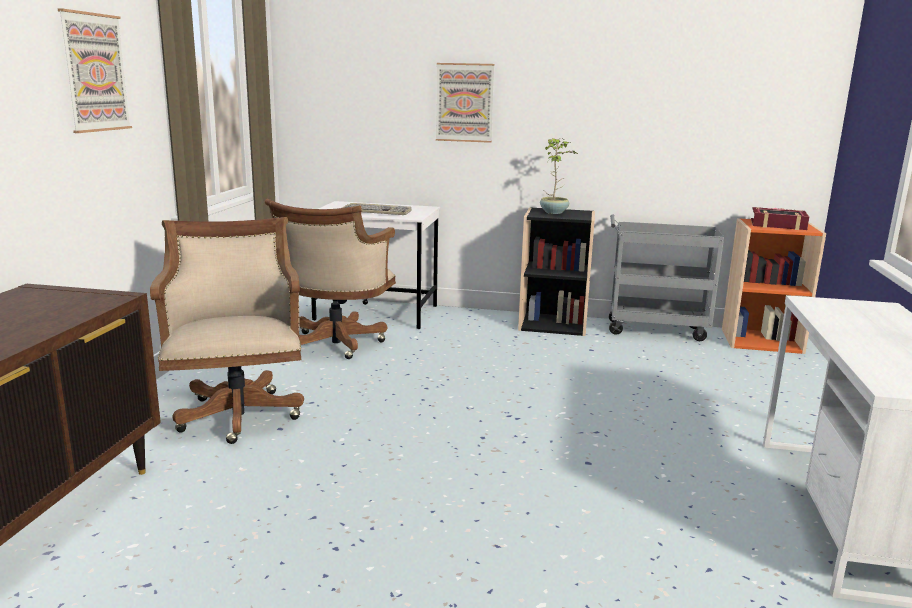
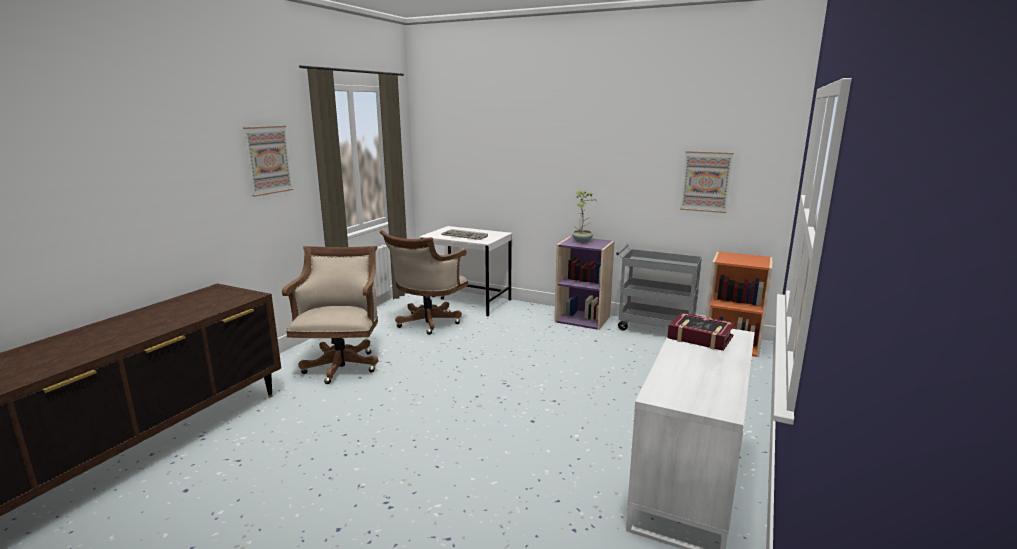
camera: 15 degrees right, 0 degrees up
picture [436,63,494,143] -> picture moved to [680,151,733,213]
black bookcase [518,207,595,336] -> purple bookcase [555,236,614,330]
book [751,207,809,230] -> book moved to [667,312,735,351]

